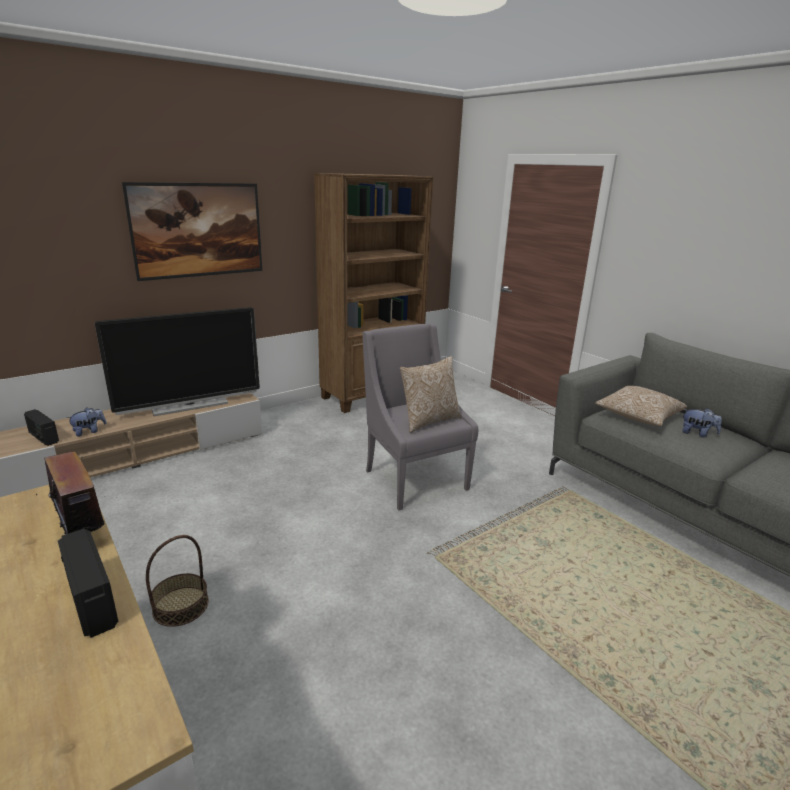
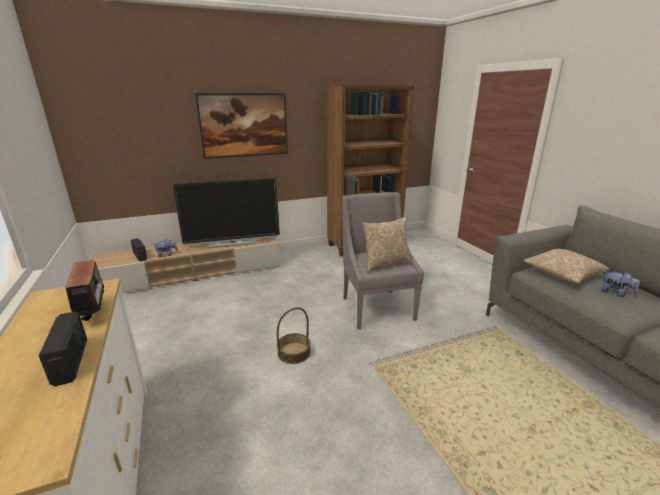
camera: 15 degrees right, 0 degrees up
basket [146,535,209,627] -> basket moved to [277,307,311,364]

